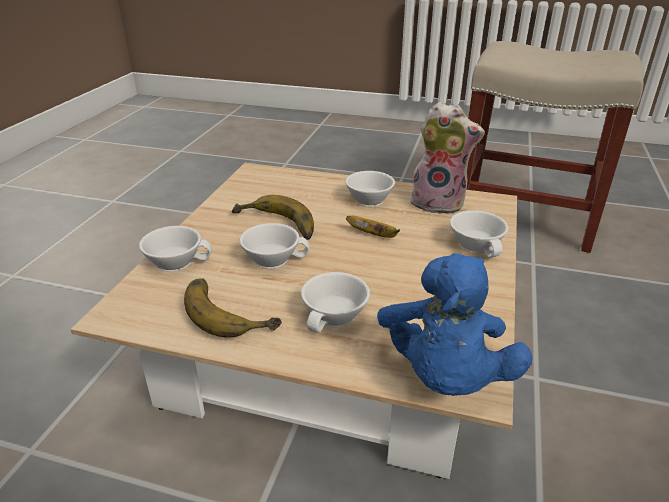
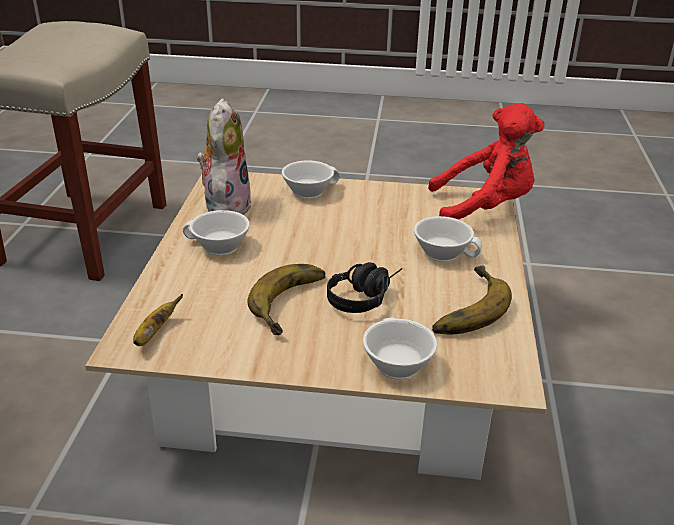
camera: 100 degrees left, 0 degrees up
white cup [240,223,309,269] -> black headphones [327,262,402,313]
banana [346,215,400,238] -> banana moved to [133,294,183,346]
blue plush toy [377,253,532,396] -> red plush toy [428,103,544,219]

